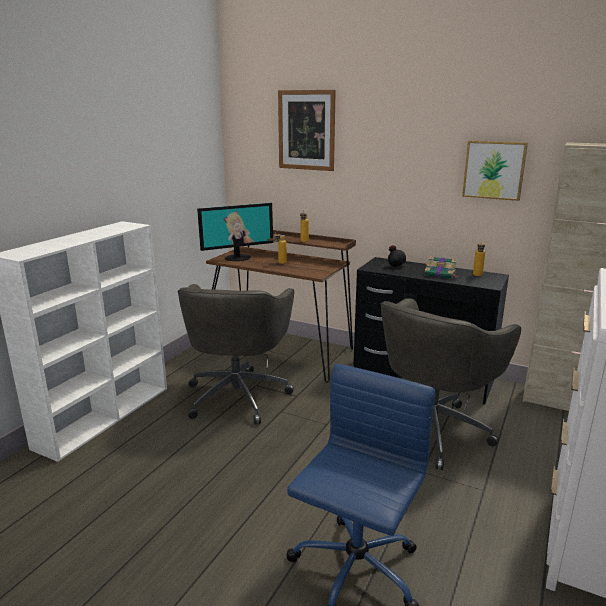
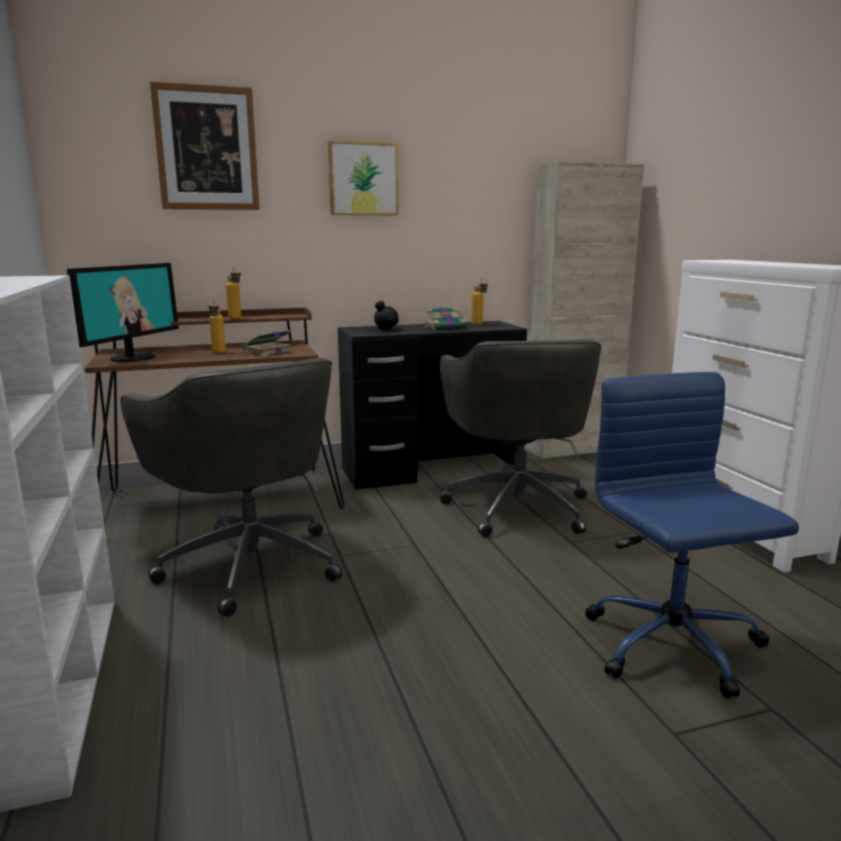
camera: 45 degrees left, 5 degrees down
picture [462,141,528,201] -> picture moved to [328,141,399,215]
none -> book [241,330,294,357]

